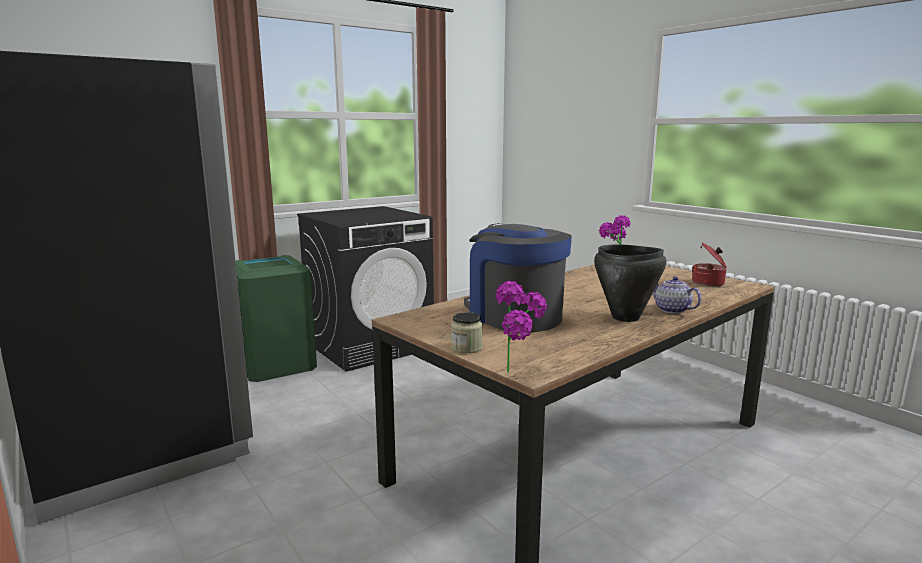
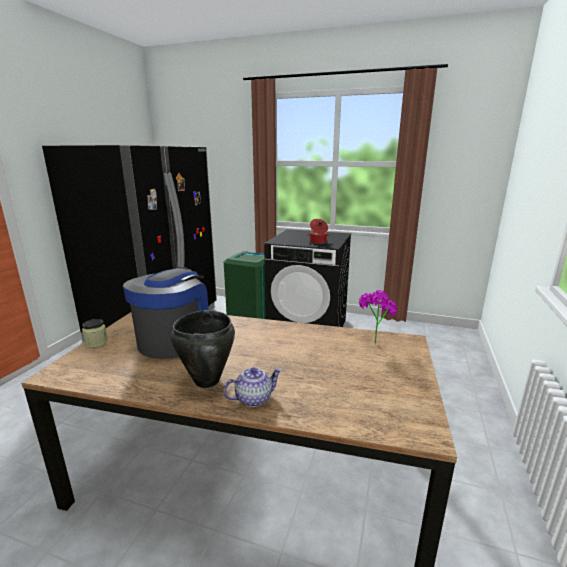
camera: 55 degrees right, 5 degrees up
potted plant [495,281,548,372] -> none
teapot [653,276,701,314] -> teapot turned 45 degrees clockwise [223,367,282,407]
cooking pot [692,242,727,287] -> cooking pot moved to [306,219,331,244]

